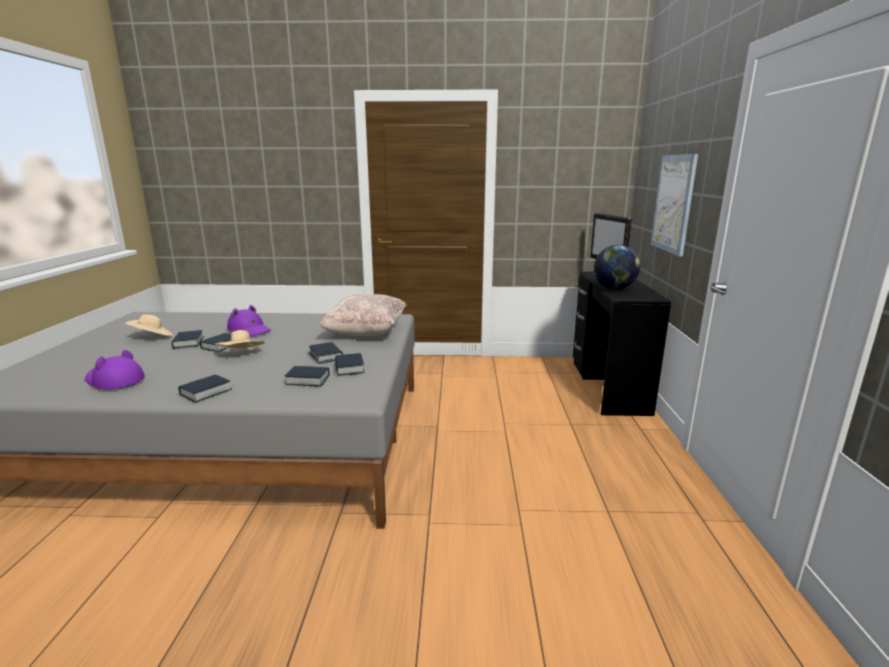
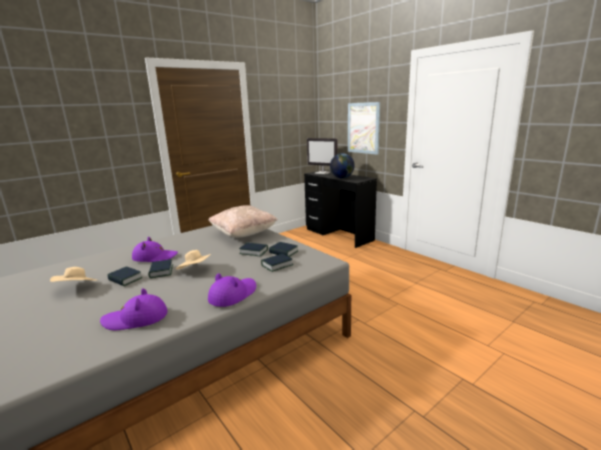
camera: 40 degrees left, 0 degrees up
book [178,375,232,402] -> purple hat [208,273,256,307]

